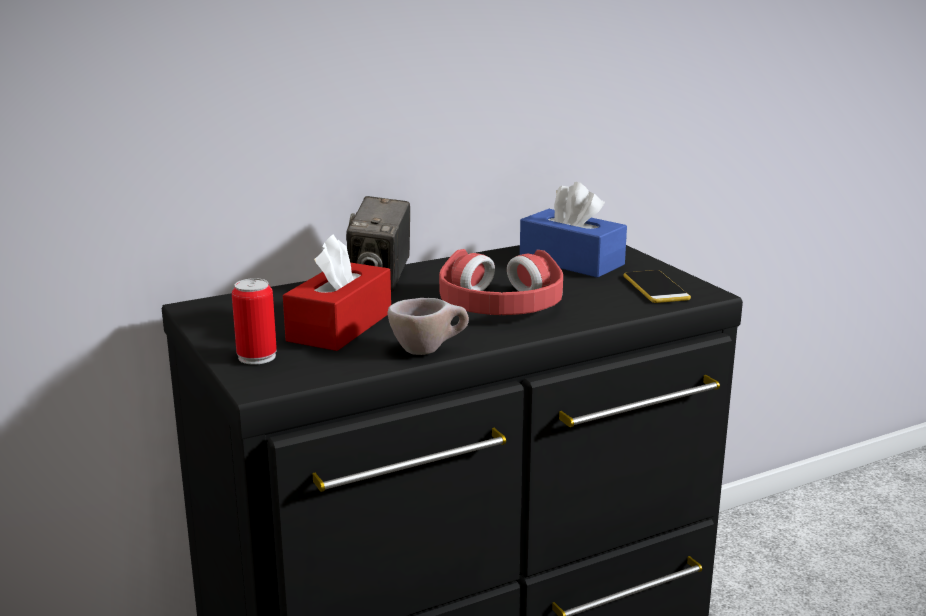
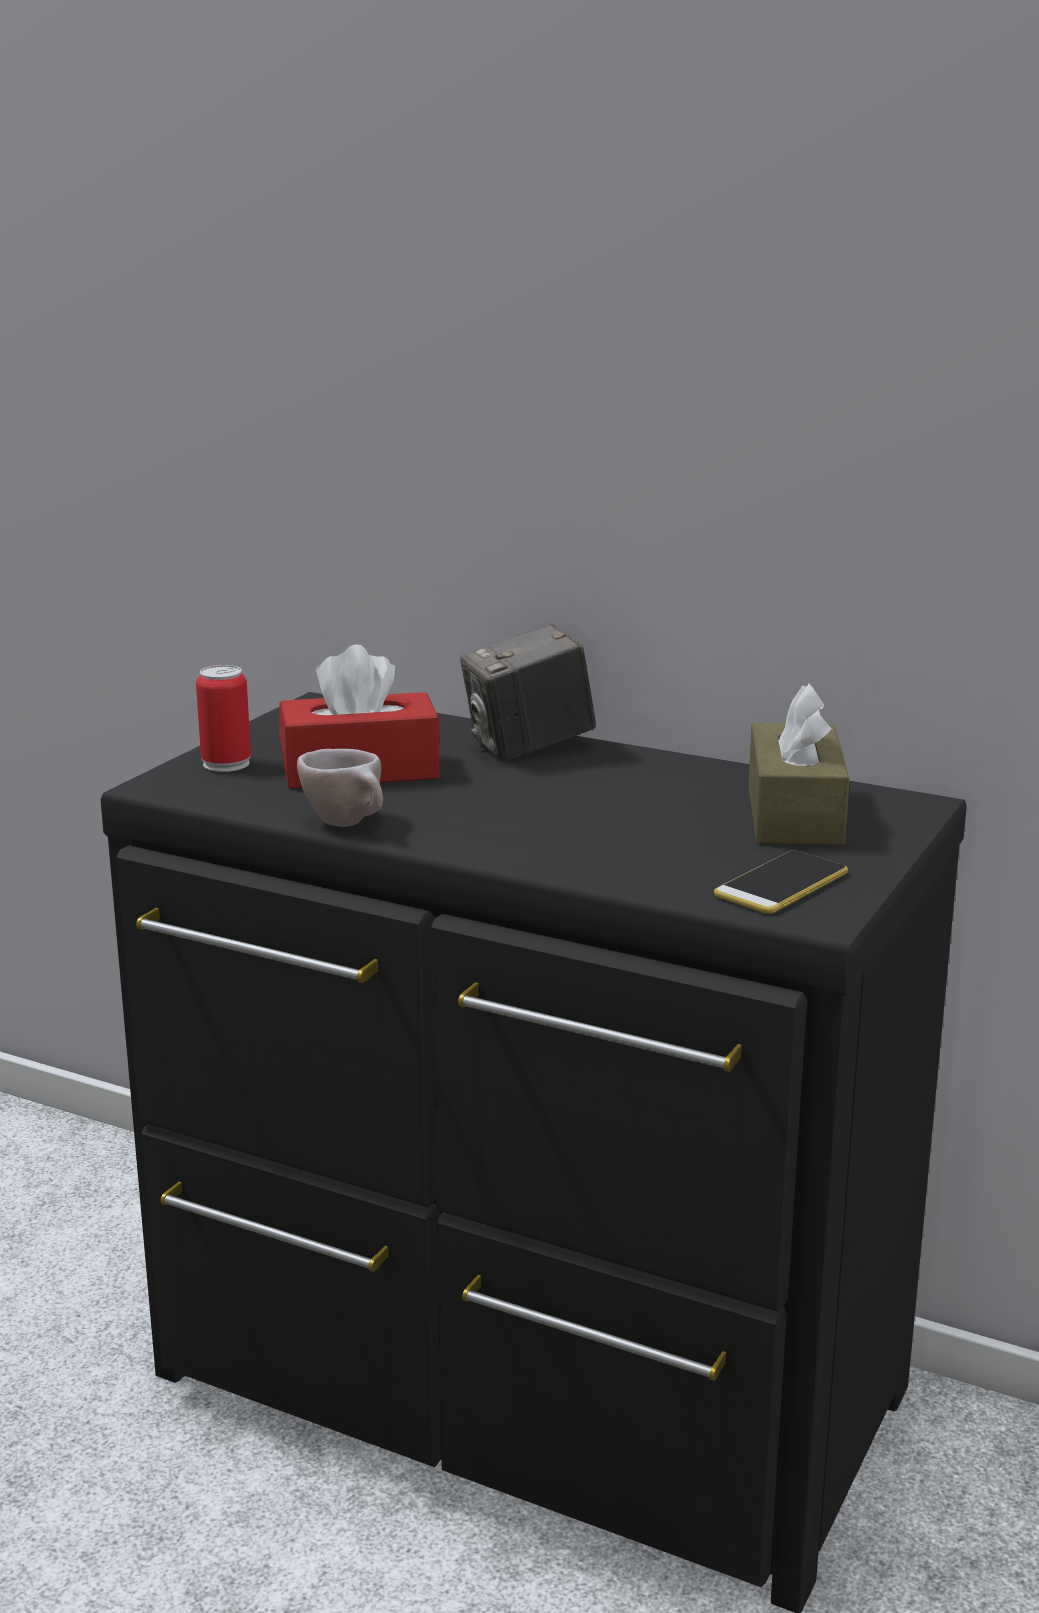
camera: 55 degrees right, 0 degrees up
red headphones [439,249,563,315] -> none
blue tissue box [520,182,627,278] -> brown tissue box [749,683,850,845]

